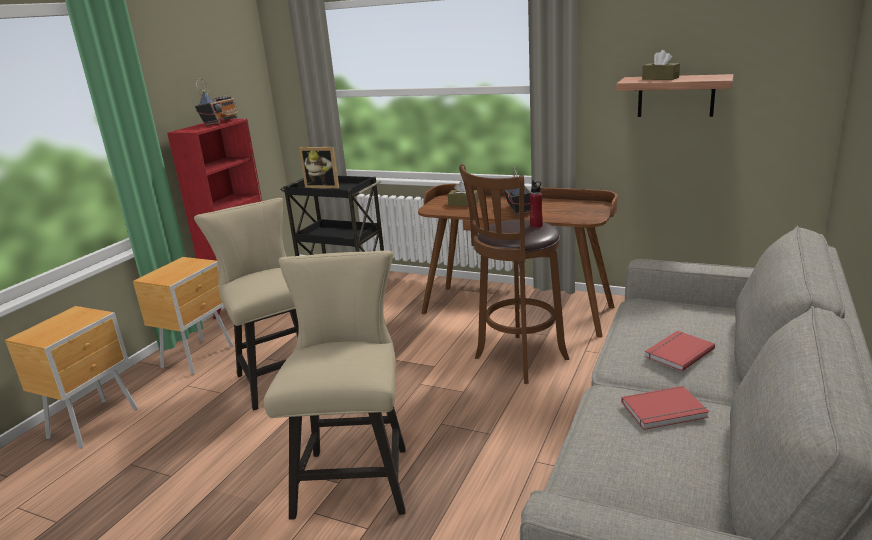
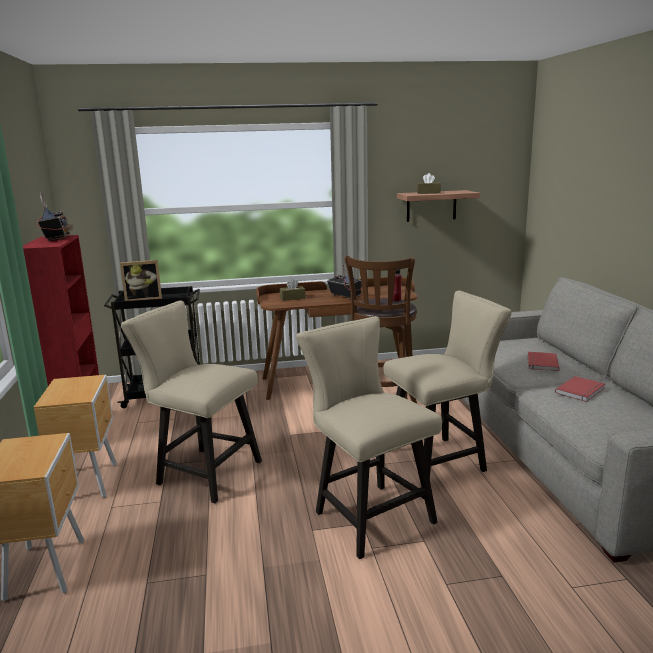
camera: 35 degrees left, 5 degrees down
none -> beige chair [383,290,512,478]

